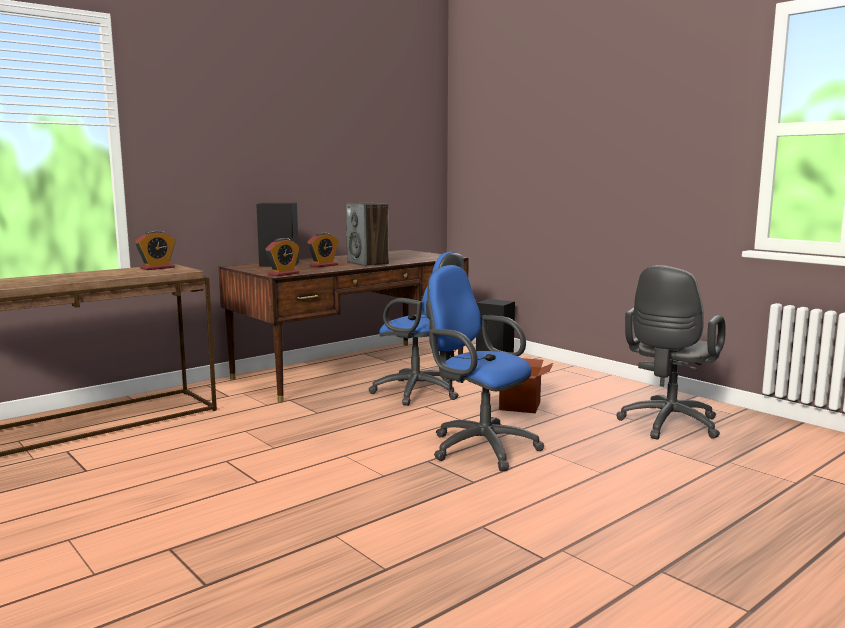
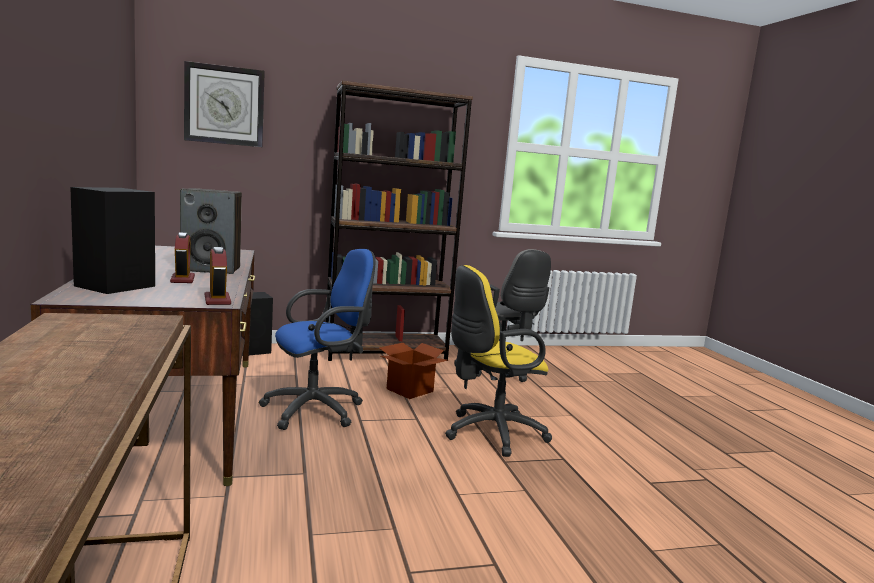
camera: 65 degrees left, 0 degrees up
alarm clock [135,230,175,270] -> none
blue office chair [427,265,544,471] -> yellow office chair [445,265,552,457]
none -> wall clock [184,61,265,147]
none -> brown bookcase [326,80,473,361]

